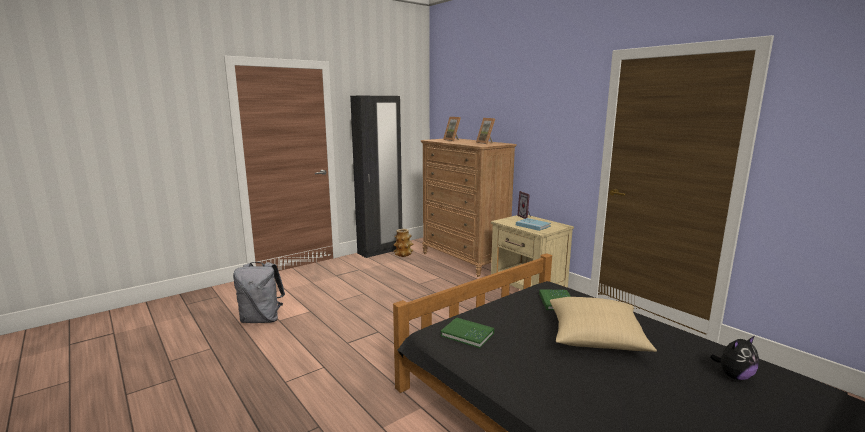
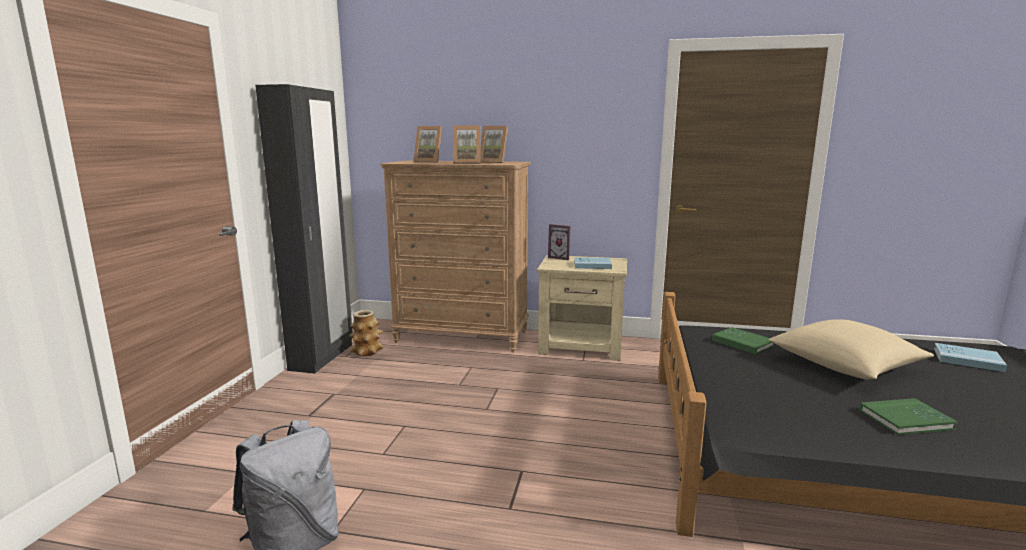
camera: 40 degrees left, 0 degrees up
green book [441,317,494,348] -> green book moved to [859,398,958,435]
plush toy [710,336,759,380] -> blue book [934,343,1007,372]
none -> picture frame [453,126,480,164]

